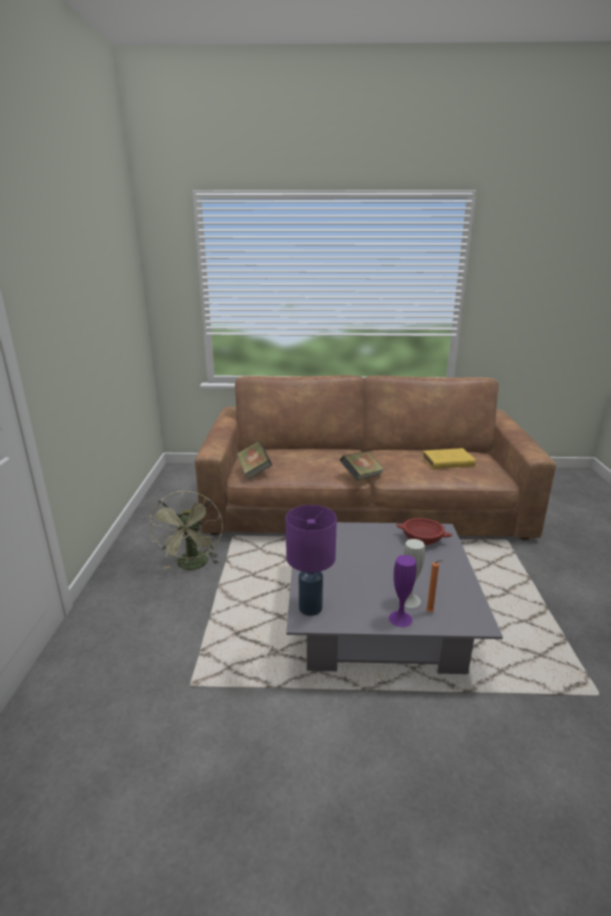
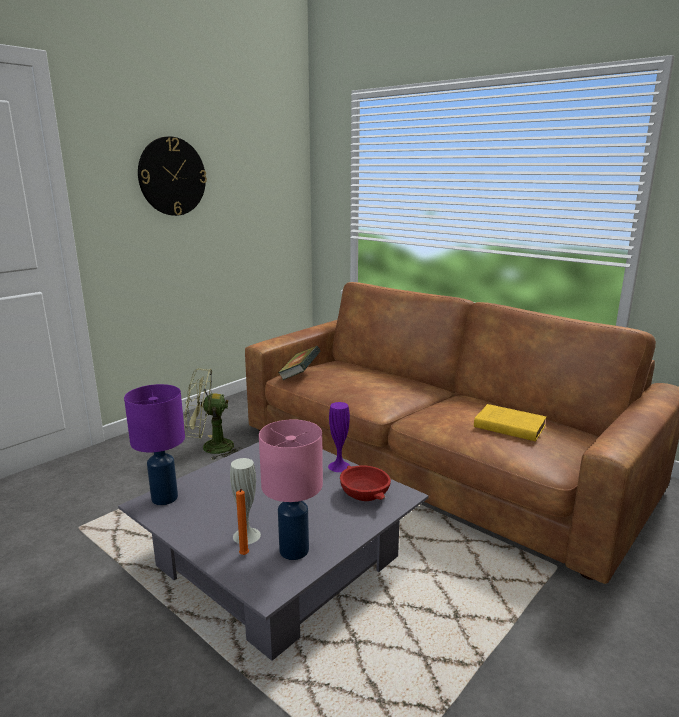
camera: 40 degrees right, 5 degrees down
green fan [149,491,223,570] -> green fan turned 45 degrees clockwise [184,368,243,460]
book [340,451,384,480] -> none
purple vase [389,555,416,627] -> purple vase moved to [328,402,350,472]
none -> wall clock [138,136,207,216]
none -> pink table lamp [259,419,323,560]

